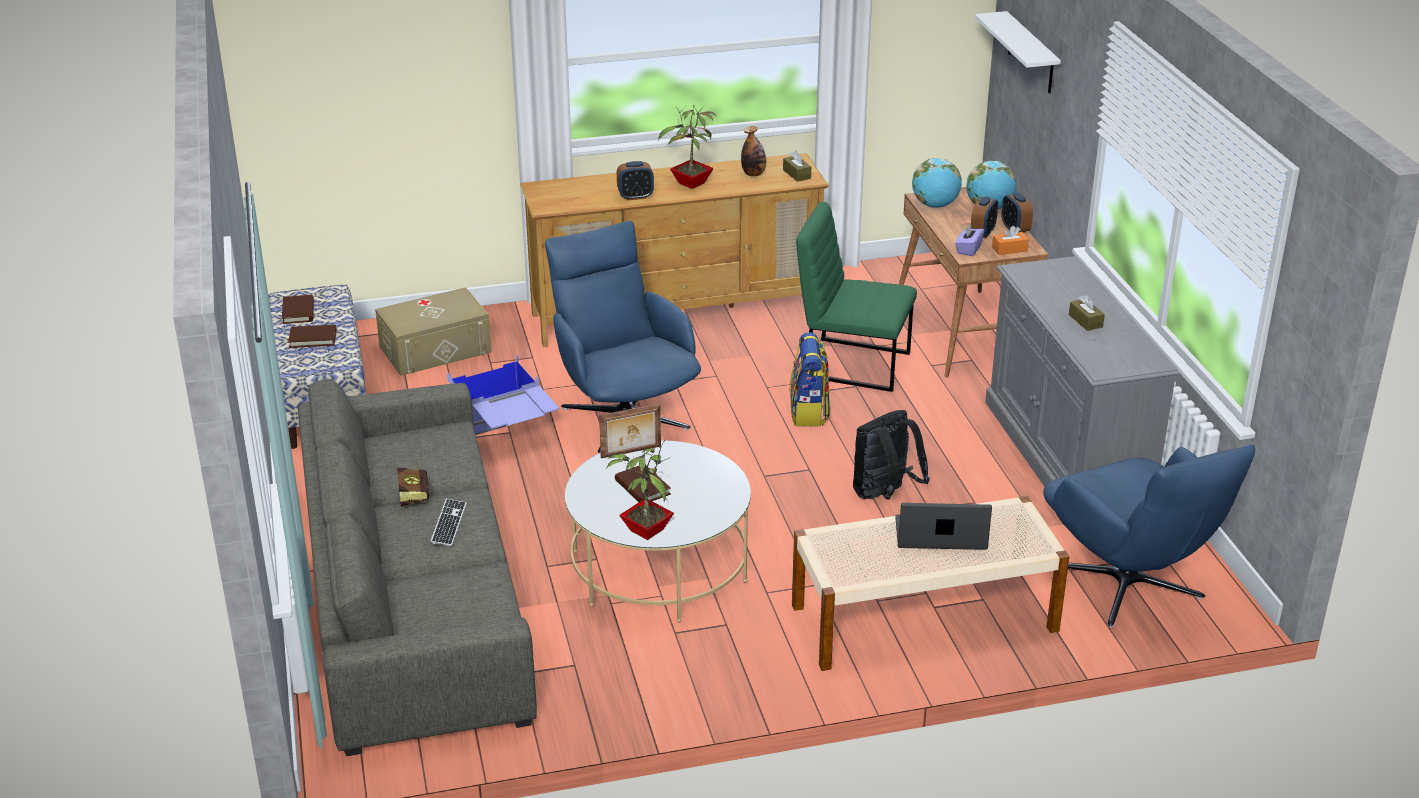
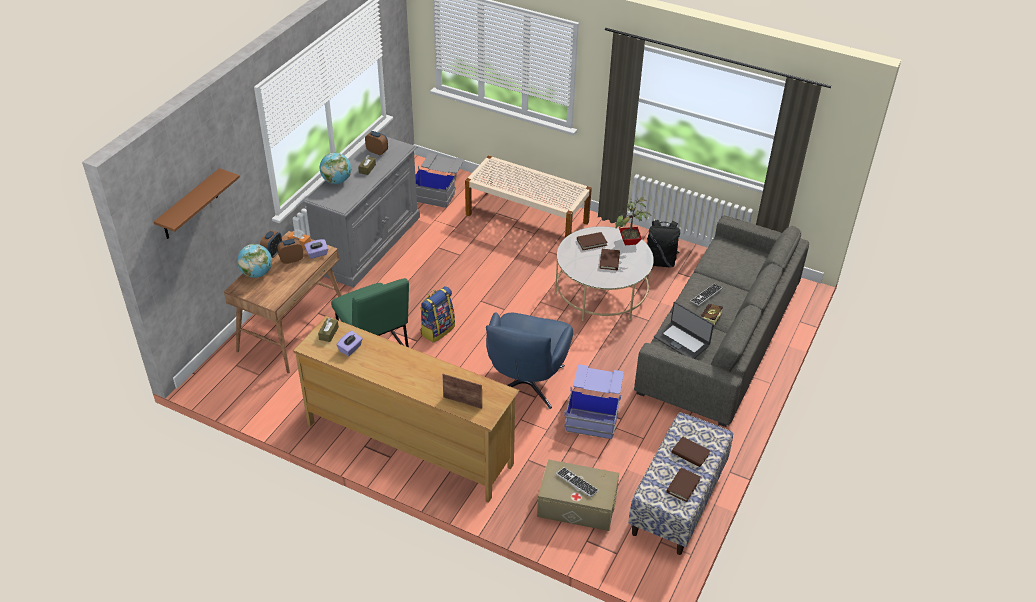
camera: 140 degrees left, 10 degrees up
picture frame [599,403,661,458] -> picture frame moved to [442,374,482,409]
alarm clock [617,161,654,200] -> alarm clock moved to [365,131,388,155]
potted plant [658,105,716,189] -> none
bottle [741,126,766,176] -> purple tissue box [336,331,363,356]
black backpack [853,410,930,500] -> black backpack moved to [647,220,680,267]
laptop [895,503,992,550] -> laptop moved to [654,302,714,359]
globe [912,158,962,208] -> globe moved to [320,152,351,184]
white shelf [975,11,1061,94] -> brown shelf [154,168,240,239]
blue armchair [1043,445,1255,627] -> grey storage box [415,153,464,208]
none -> keyboard [556,467,599,497]
none -> brown book [577,232,608,250]

